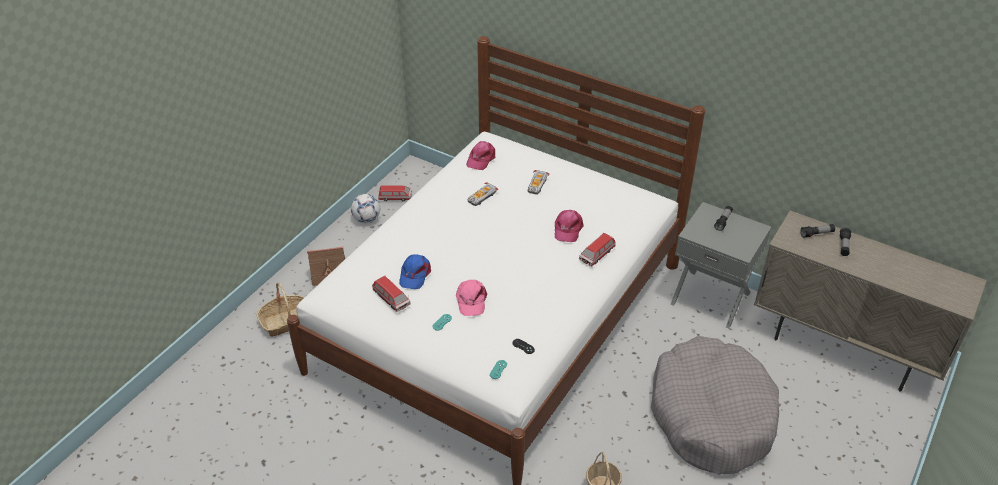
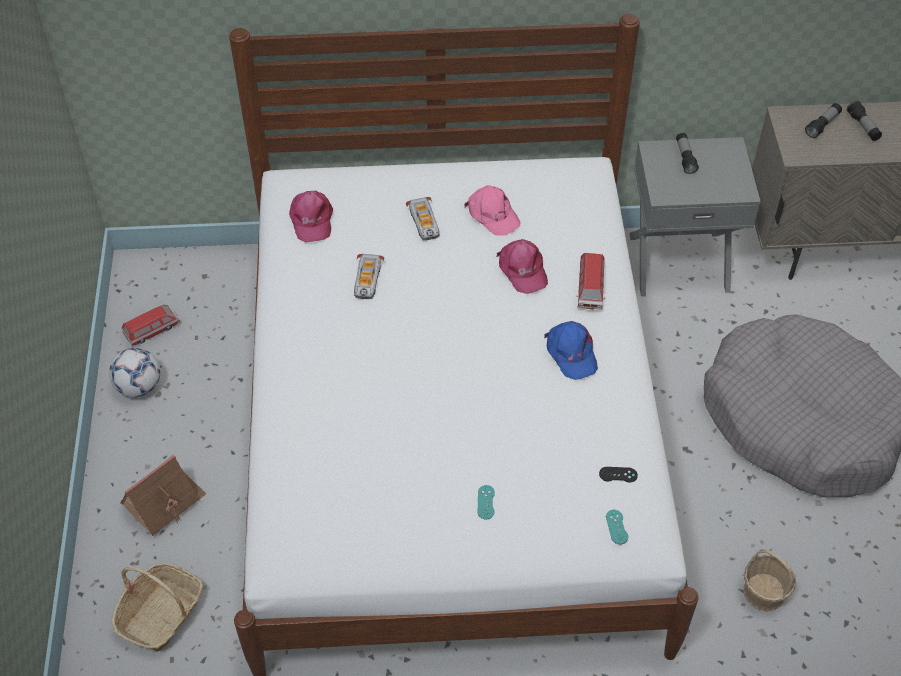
camera: 35 degrees left, 10 degrees up
toy car [372,276,411,312] -> none
blue cap [399,254,431,289] -> blue cap moved to [544,321,598,380]
pink cap [456,280,487,316] -> pink cap moved to [464,185,521,235]

